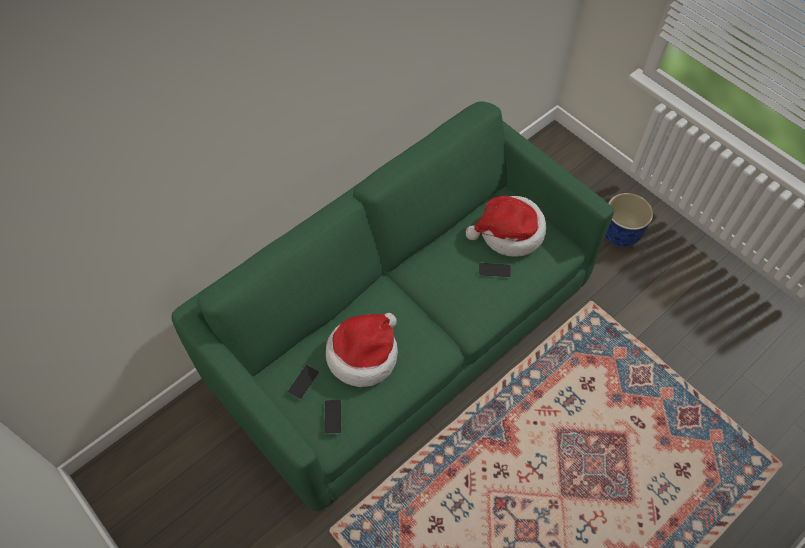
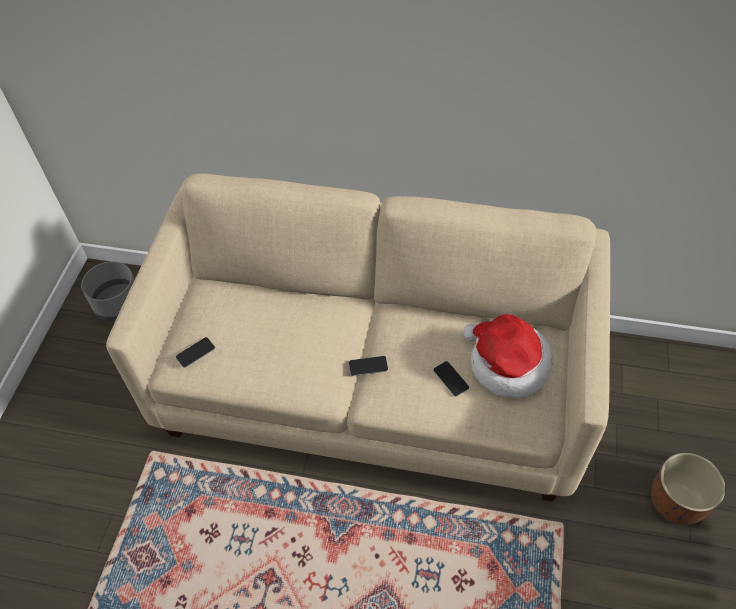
camera: 55 degrees right, 5 degrees down
green sofa [171,101,614,511] -> beige sofa [106,174,610,501]
phone [288,365,319,399] -> phone moved to [349,356,388,376]
hat [326,313,398,387] -> none
blue planter [605,193,653,247] -> brown planter [651,453,725,525]
none -> grey planter [81,261,135,322]

